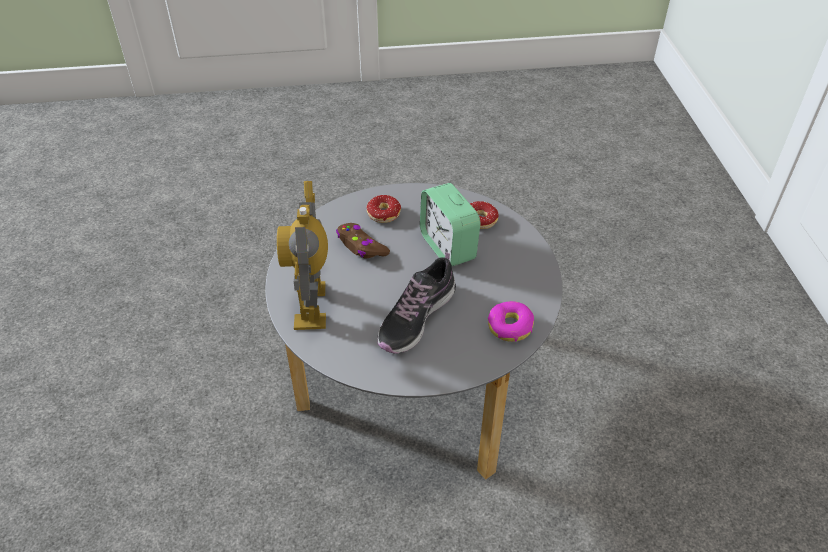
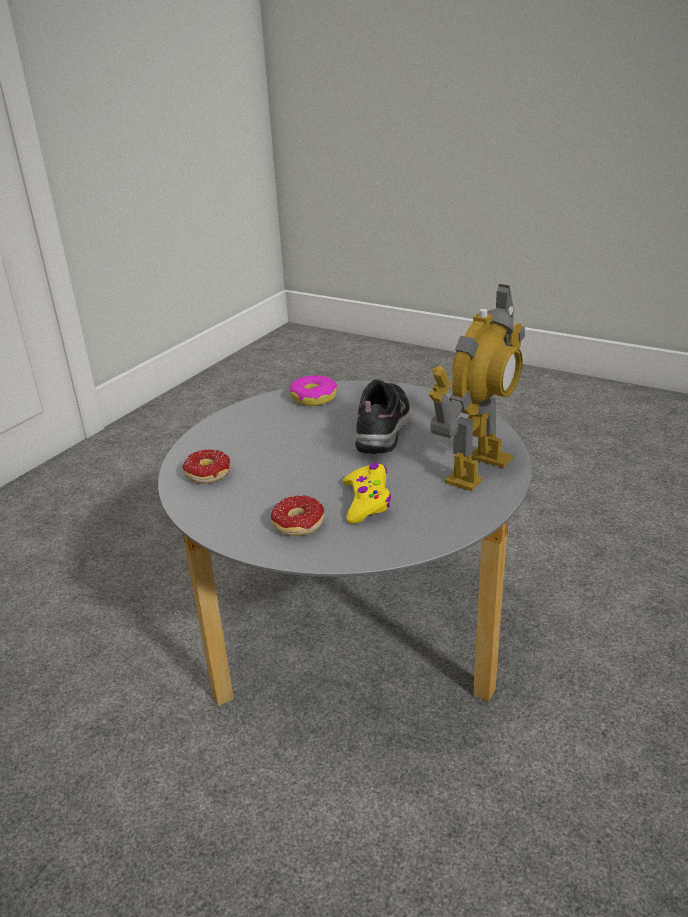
camera: 140 degrees left, 15 degrees down
brown game controller [336,223,390,258] -> yellow game controller [343,463,391,524]
shoe [377,252,456,353] -> shoe turned 60 degrees counterclockwise [355,379,412,454]
alarm clock [420,183,481,266] -> none

